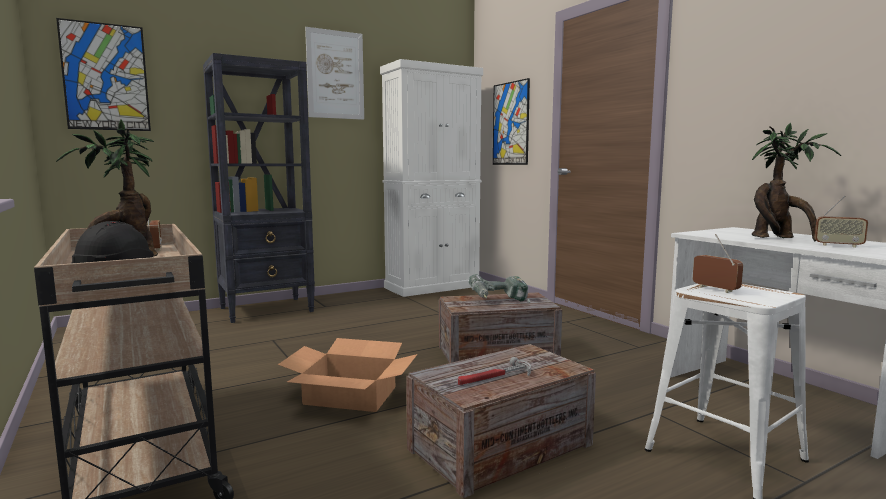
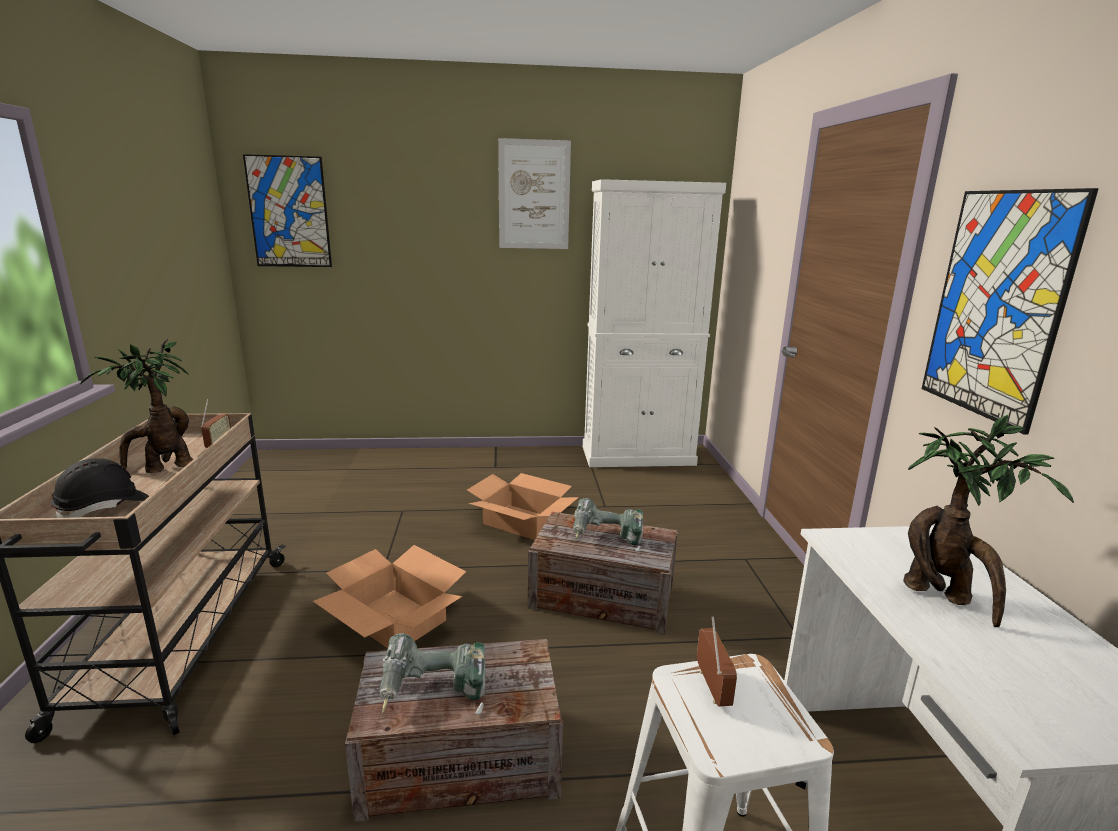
camera: 25 degrees right, 10 degrees up
black bookcase [203,53,315,323] -> none
hammer [458,357,531,385] -> power drill [379,633,485,715]
picture [493,78,530,165] -> picture moved to [922,188,1099,435]
radio [814,195,868,247] -> none
none -> cardboard box [467,473,579,540]

